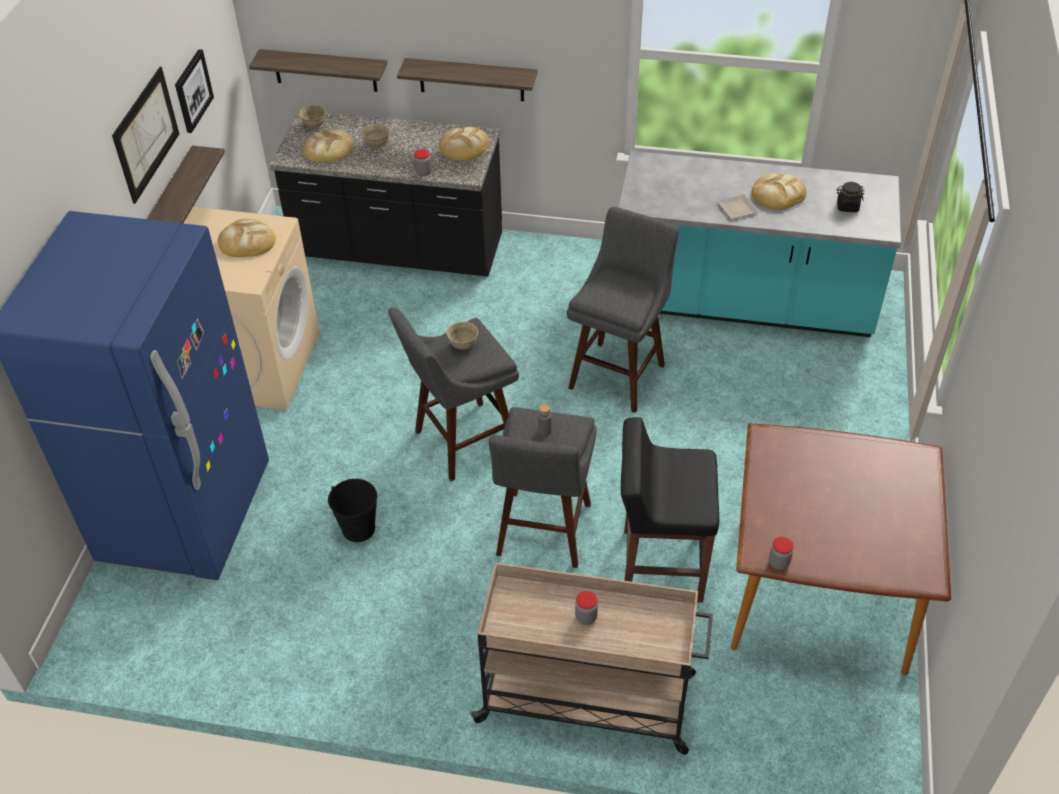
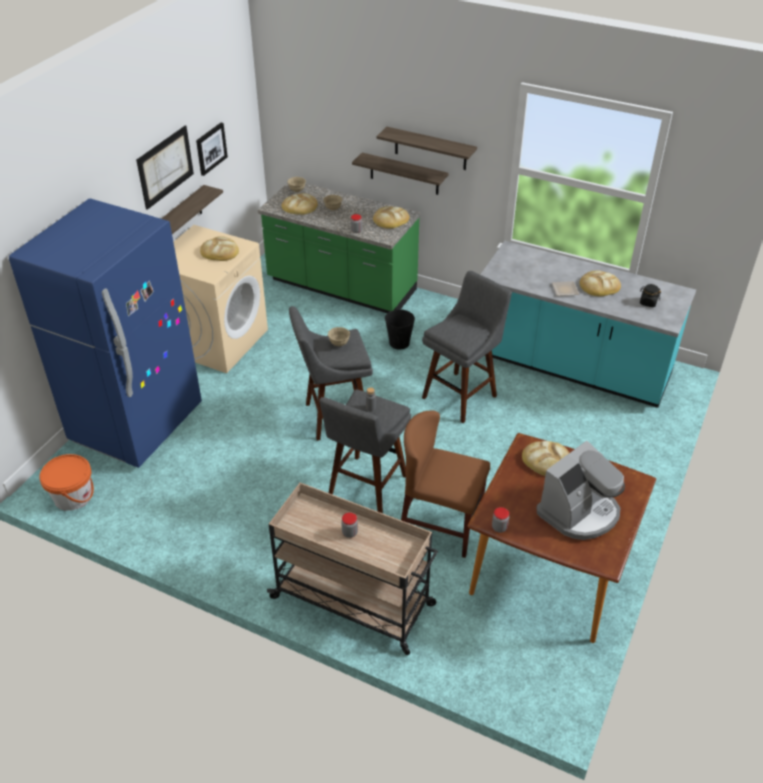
camera: 15 degrees right, 5 degrees down
shelf [249,49,387,92] -> shelf moved to [376,127,477,170]
black counter [270,110,502,277] -> green counter [258,183,420,313]
black bucket [328,479,377,542] -> black bucket moved to [385,309,415,350]
black stool [621,417,719,602] -> brown chair [401,411,490,558]
none -> orange bucket [39,454,94,511]
none -> bread [522,441,569,476]
none -> coffee machine [537,441,625,540]

